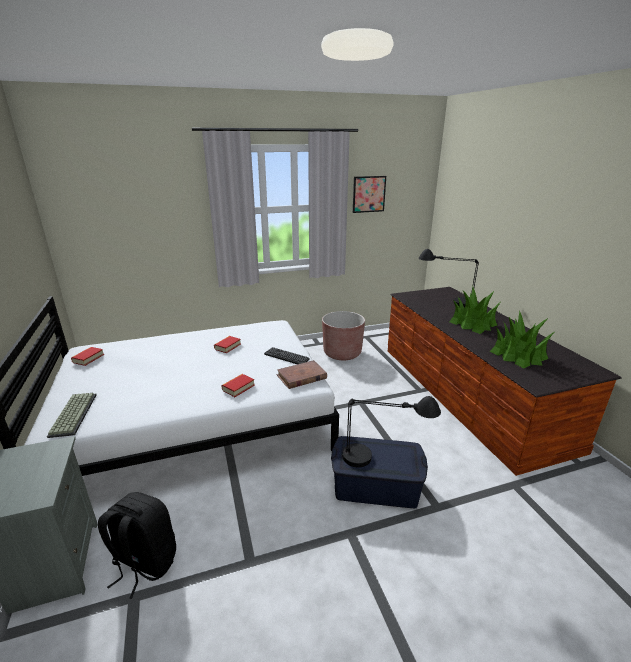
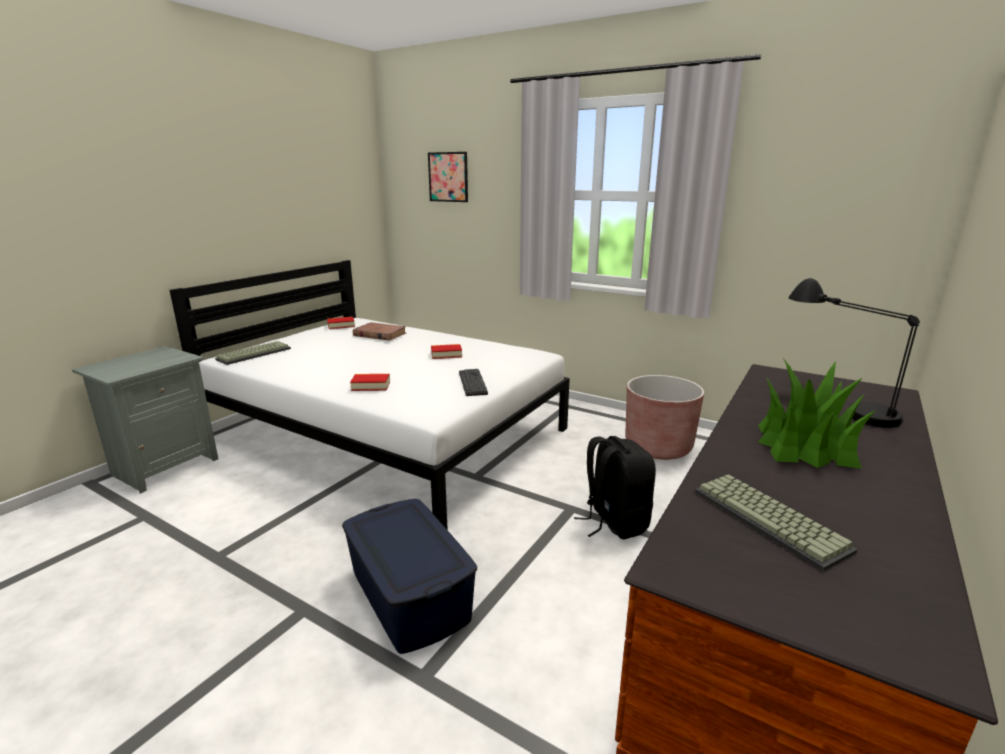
camera: 50 degrees right, 5 degrees down
black backpack [98,492,176,599] -> black backpack moved to [574,436,656,539]
brown book [277,360,327,389] -> brown book moved to [353,322,406,341]
black table lamp [342,396,441,467] -> none
picture [353,176,386,213] -> picture moved to [428,152,468,202]
potted plant [489,311,554,368] -> keyboard [695,474,858,571]

